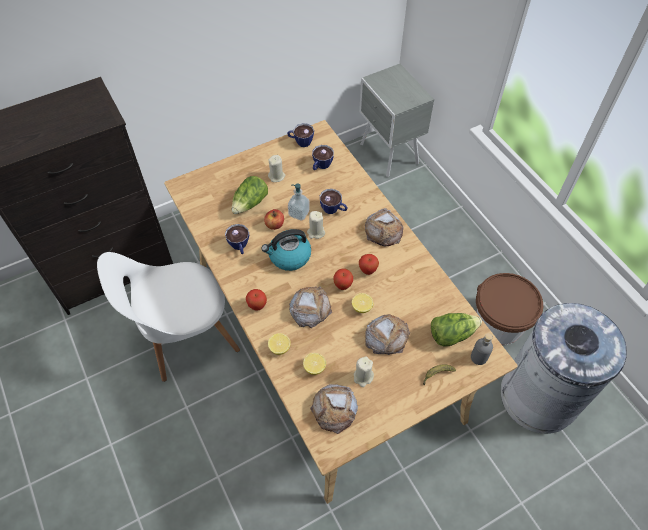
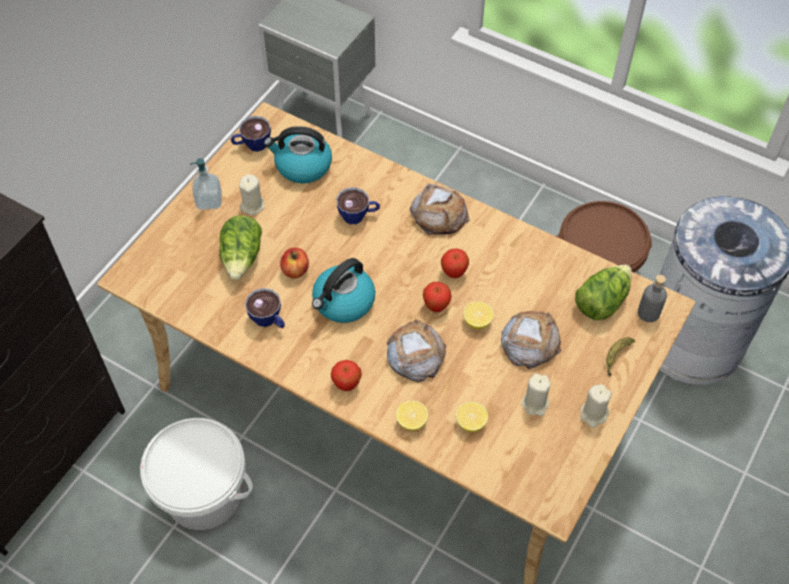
camera: 30 degrees left, 0 degrees up
white chair [97,252,240,382] -> white bucket [140,418,253,530]
soap dispenser [288,184,310,220] -> soap dispenser moved to [190,158,222,210]
beige candle [307,211,325,239] -> beige candle moved to [581,384,612,428]
bread [310,384,358,434] -> none
cup [312,145,334,170] -> kettle [264,126,332,184]

